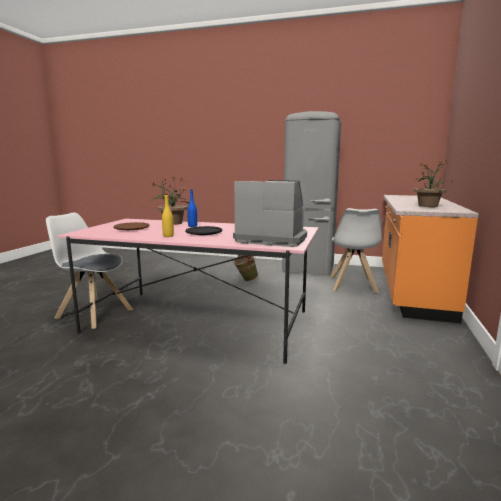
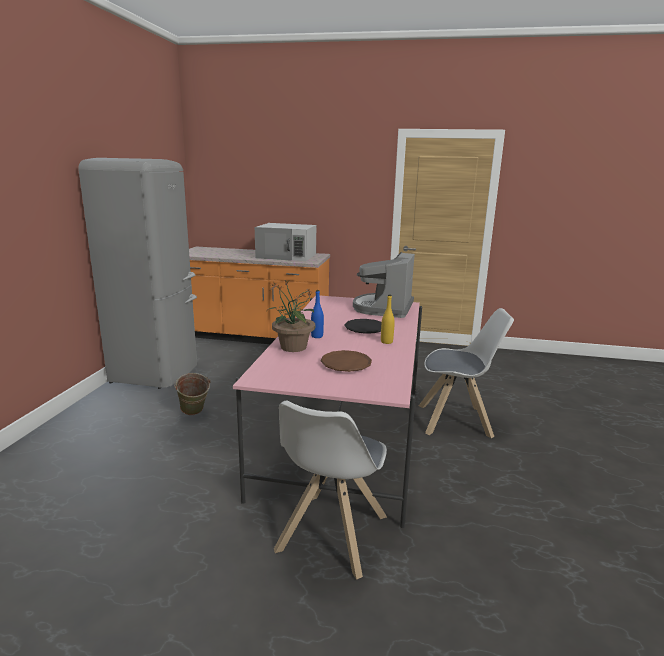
camera: 95 degrees left, 5 degrees up
chair [330,208,382,293] -> chair moved to [419,308,514,438]
potted plant [414,160,450,207] -> white microwave [255,223,316,261]

